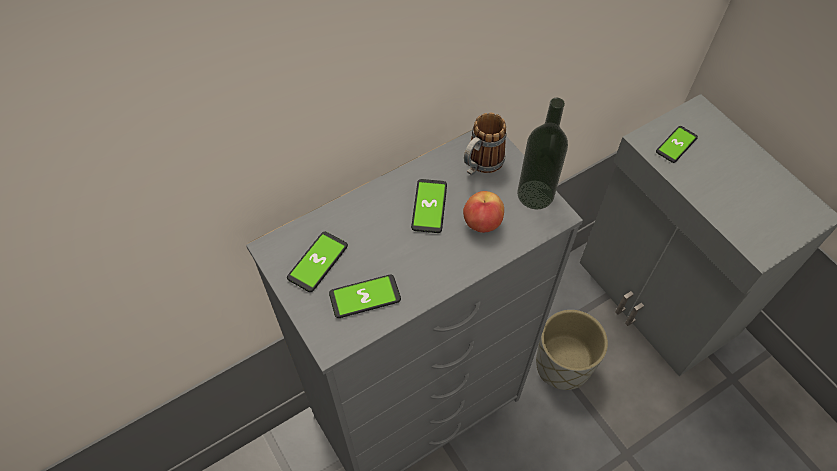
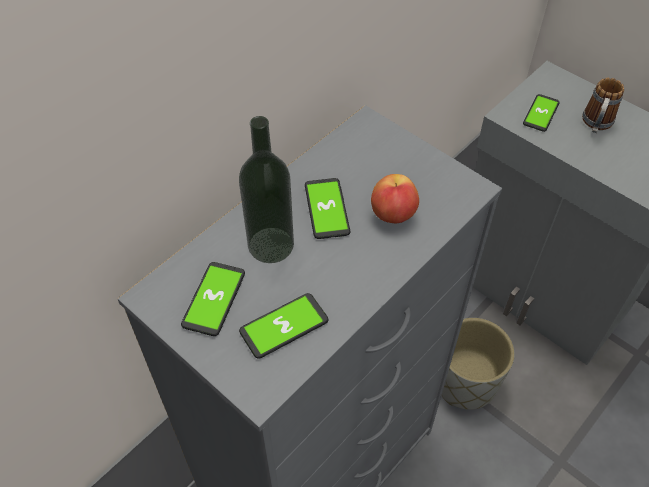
camera: 15 degrees left, 5 degrees down
mug [464,113,507,175] -> mug moved to [582,78,624,133]
bottle [517,98,568,210] -> bottle moved to [239,116,294,263]

